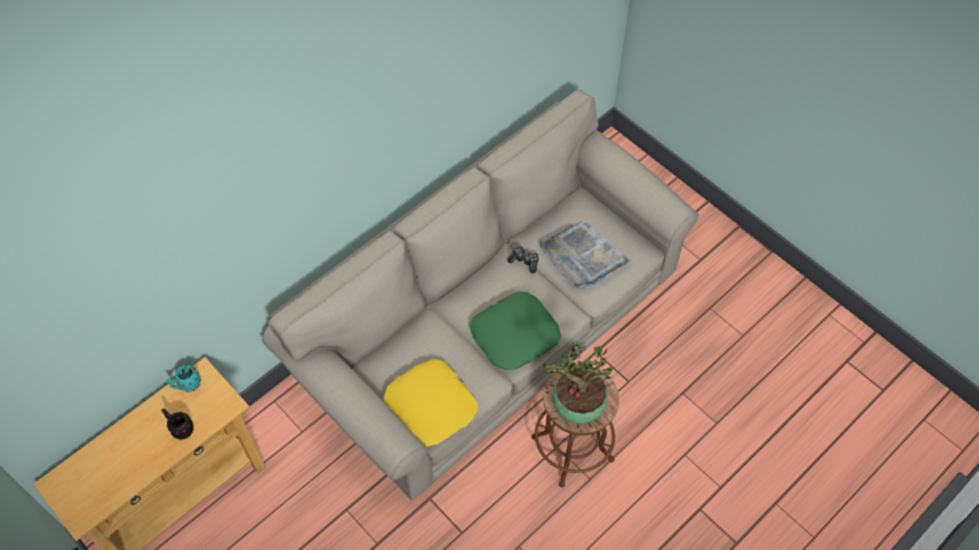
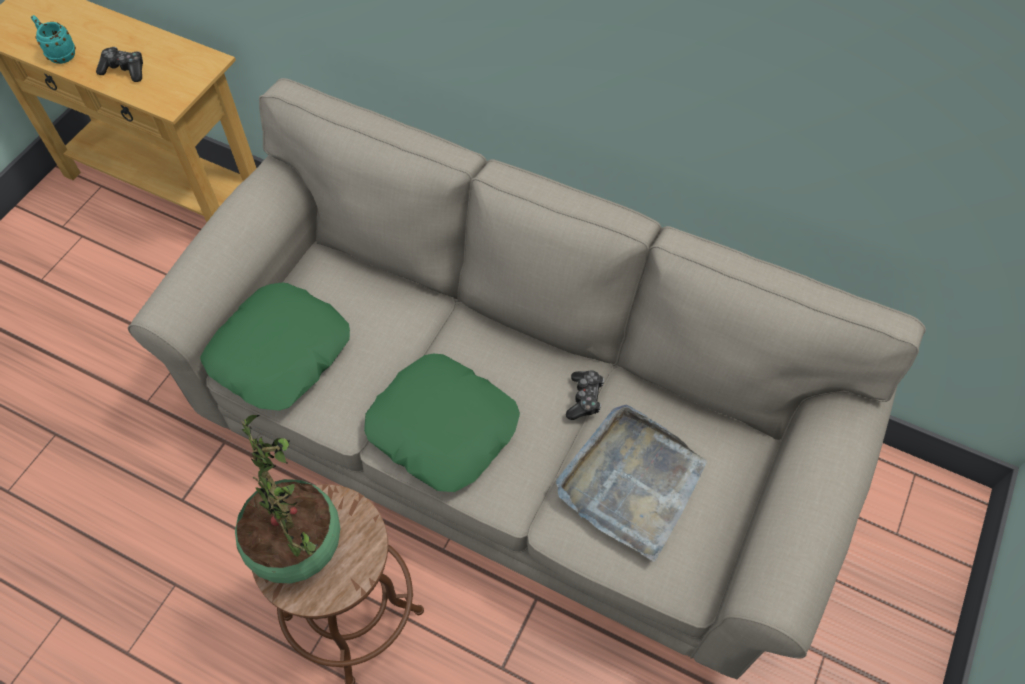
camera: 70 degrees right, 0 degrees up
black mug [161,409,194,440] -> game controller [96,47,143,82]
turquoise mug [166,364,201,392] -> turquoise mug moved to [31,15,76,64]
yellow pillow [384,359,478,447] -> green pillow [200,282,350,411]

